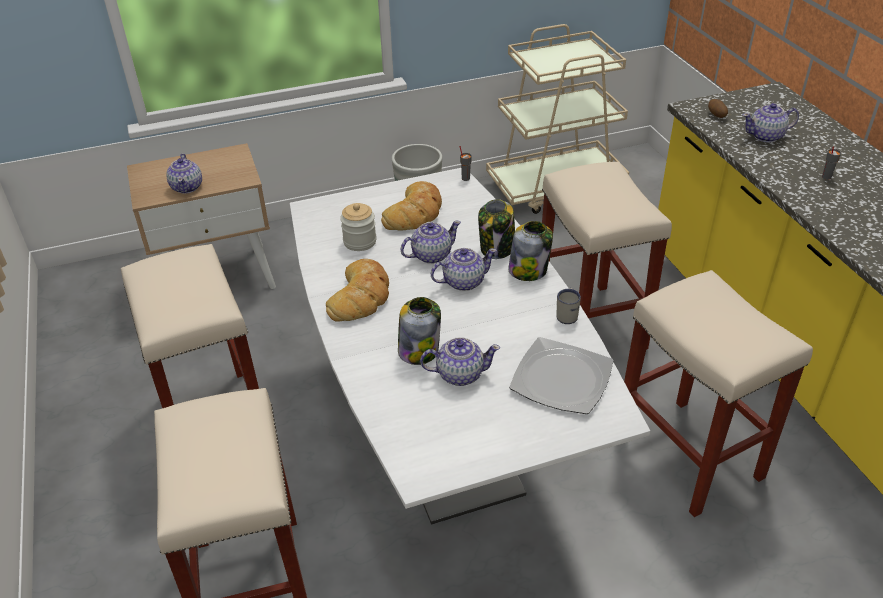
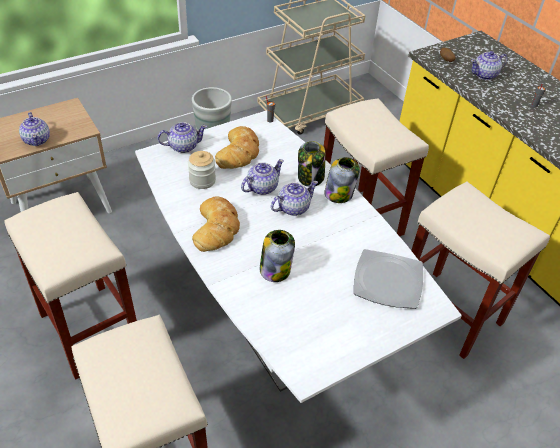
camera: 15 degrees left, 5 degrees up
teapot [420,337,500,386] -> teapot moved to [157,122,207,153]
white mug [556,288,581,324] -> none

